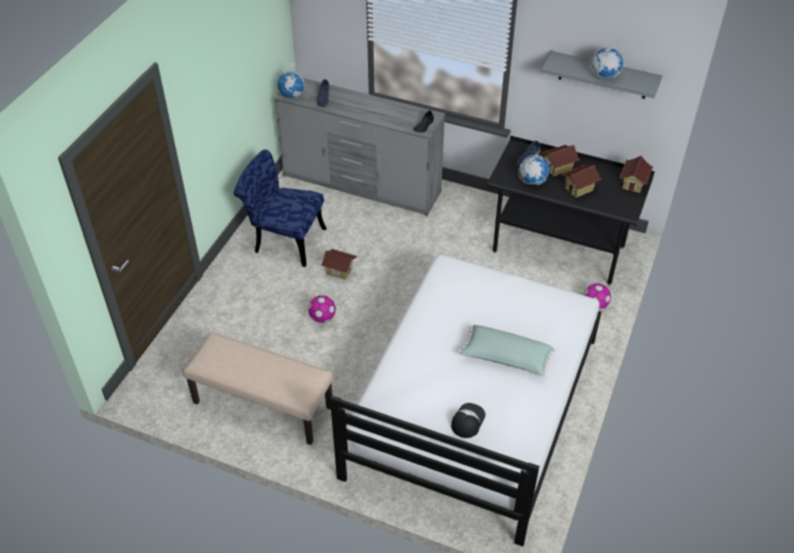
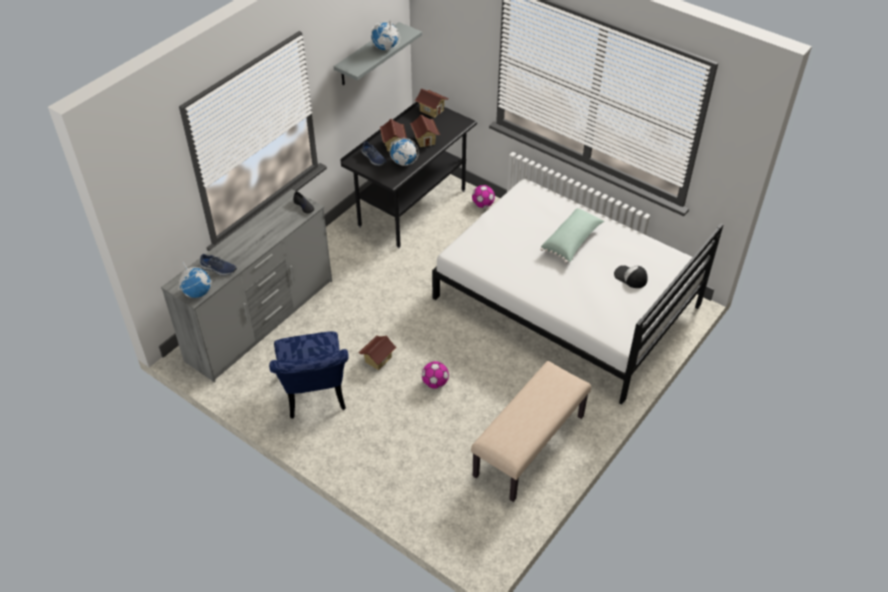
camera: 75 degrees left, 0 degrees up
blue chair [234,149,326,267] -> blue chair turned 45 degrees counterclockwise [269,331,349,419]

